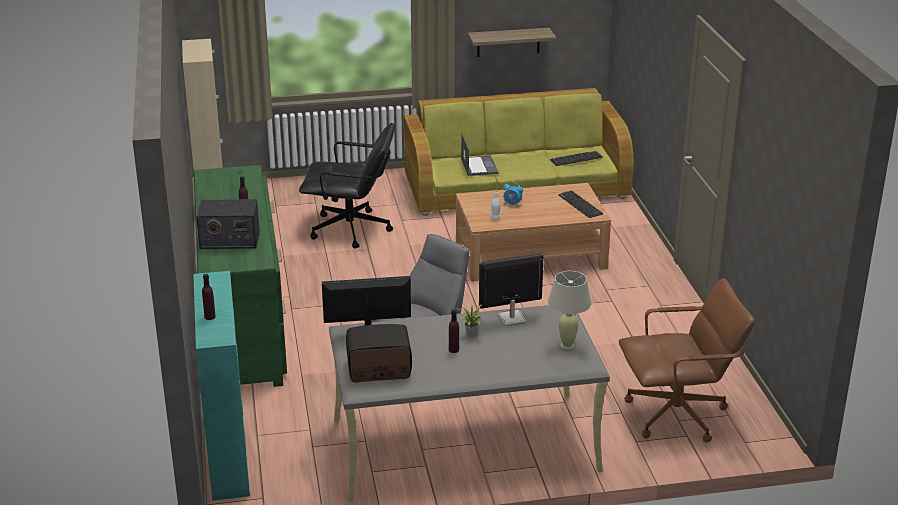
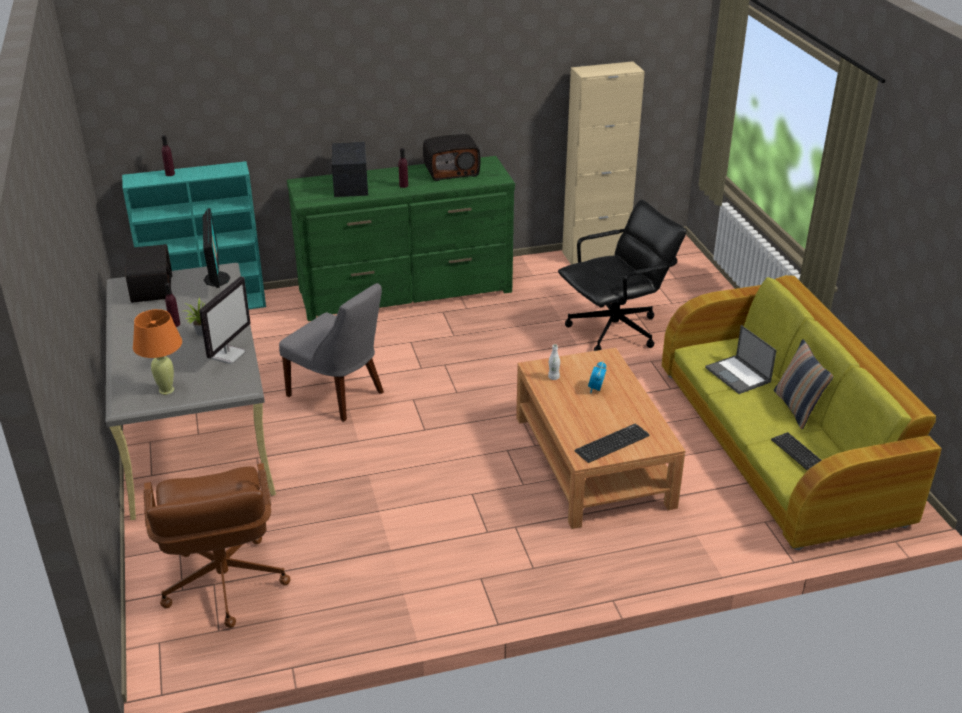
camera: 85 degrees right, 5 degrees up
black office chair [299,123,395,249] -> black office chair turned 120 degrees counterclockwise [558,200,687,351]
laptop [461,133,498,176] -> laptop turned 75 degrees clockwise [705,325,777,394]
shelf [468,28,556,57] -> none
monitor [479,253,544,326] -> monitor turned 45 degrees clockwise [199,276,251,364]
beige table lamp [548,271,592,349] -> orange table lamp [133,309,182,395]
none -> radio [423,134,480,181]
none -> pillow [774,339,833,430]

